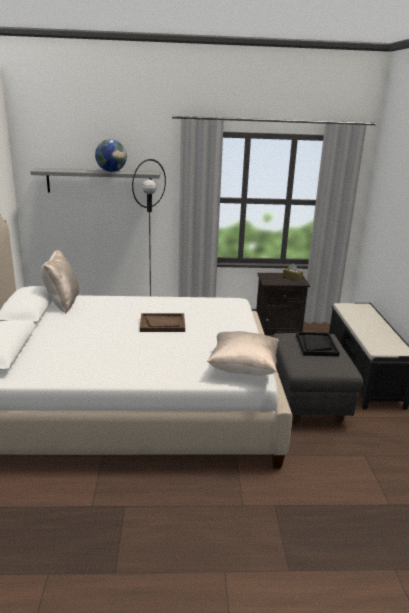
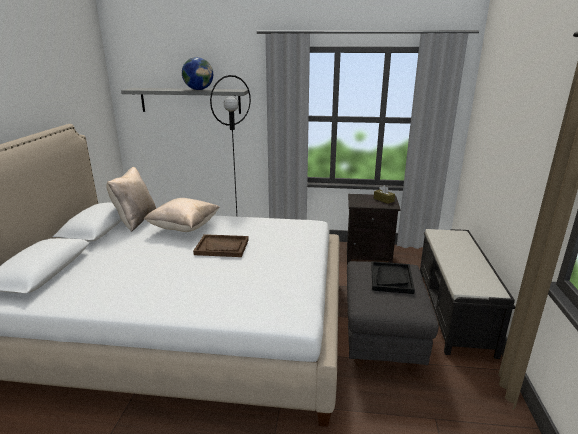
camera: 10 degrees right, 0 degrees up
beige pillow [207,331,279,376] -> beige pillow moved to [143,198,220,232]

